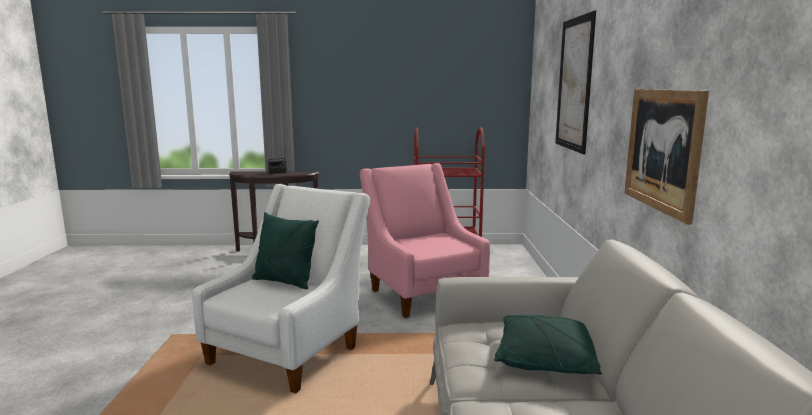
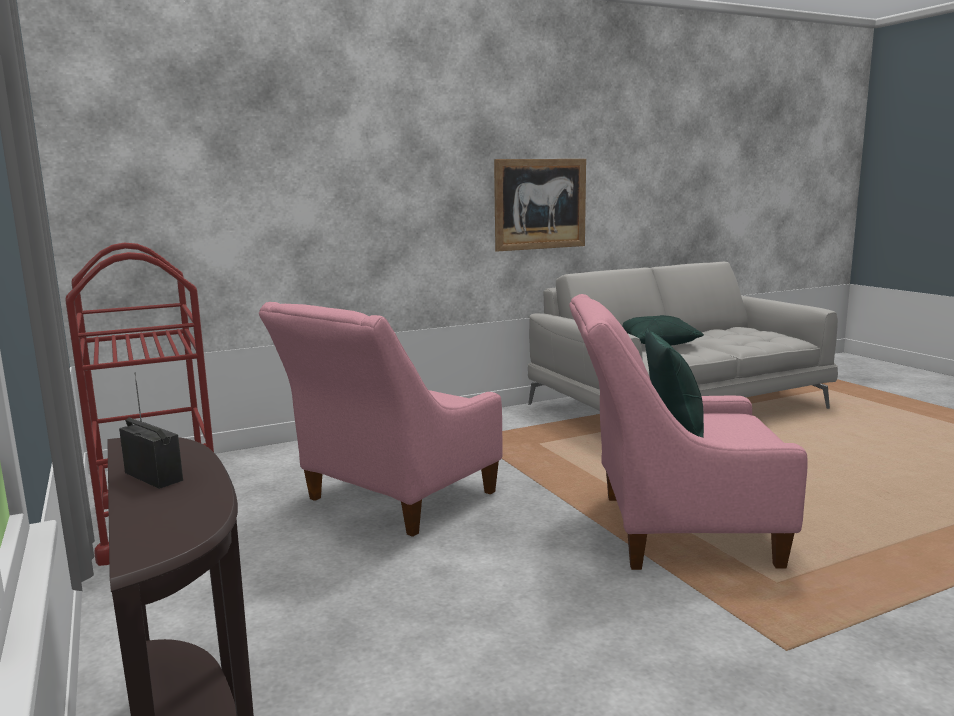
camera: 115 degrees left, 0 degrees up
white armchair [192,184,370,393] -> pink armchair [569,294,808,570]
picture [555,11,596,154] -> none

